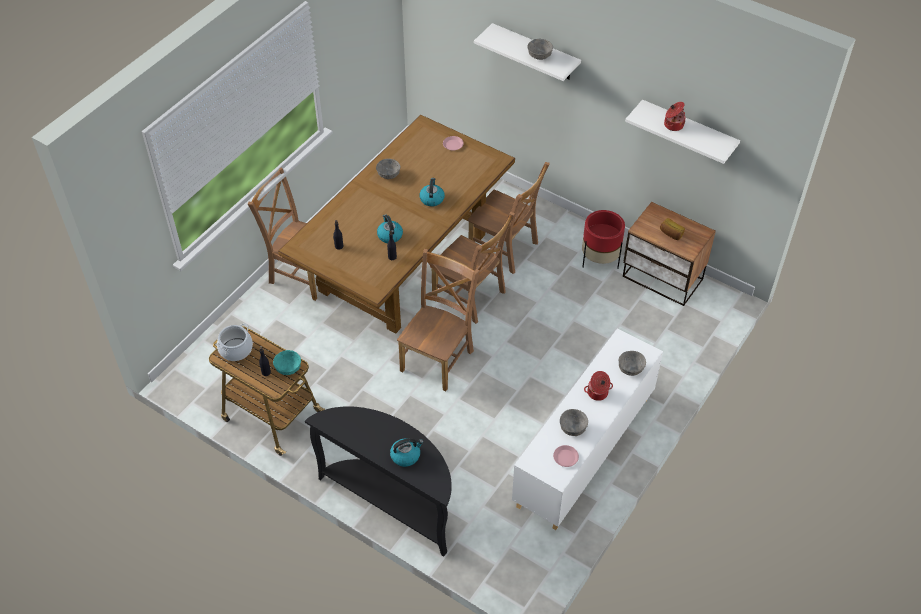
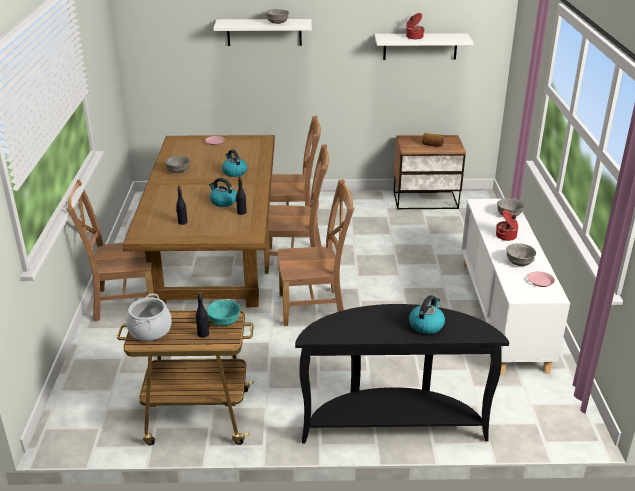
camera: 35 degrees left, 20 degrees down
brown chair [397,249,480,391] -> brown chair turned 90 degrees clockwise [278,179,354,326]
red planter [582,210,625,269] -> none

